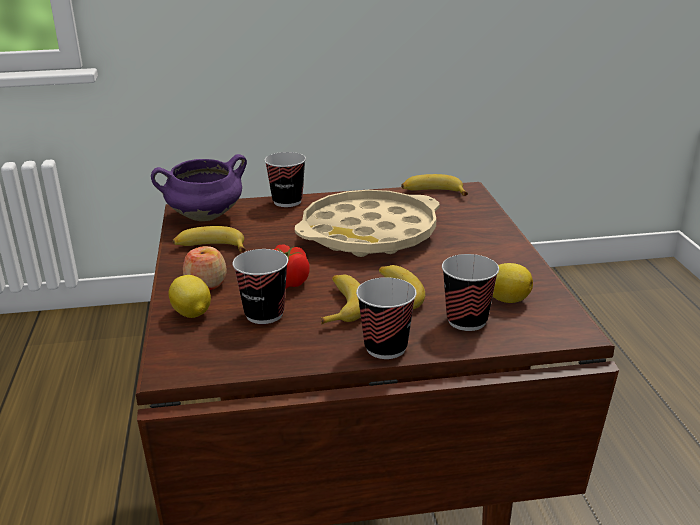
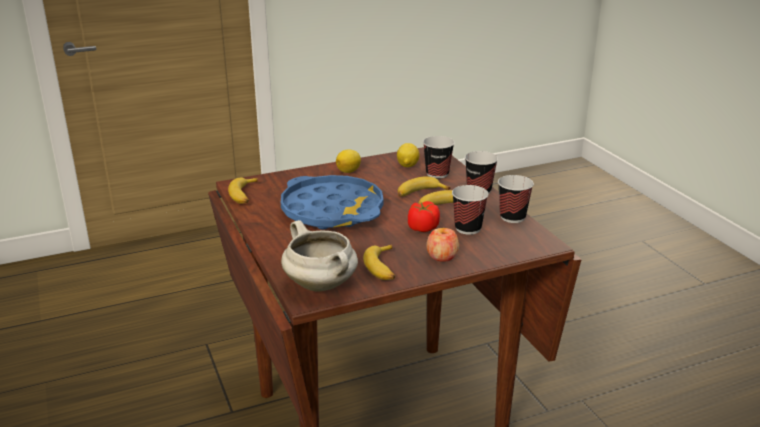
camera: 105 degrees left, 0 degrees up
purple cooking pot [151,154,247,221] -> white cooking pot [281,220,358,291]
lemon [168,275,211,318] -> lemon moved to [336,149,361,173]
cup [264,152,306,207] -> cup moved to [498,175,534,223]
beige tray [295,190,439,257] -> blue tray [281,175,384,230]

